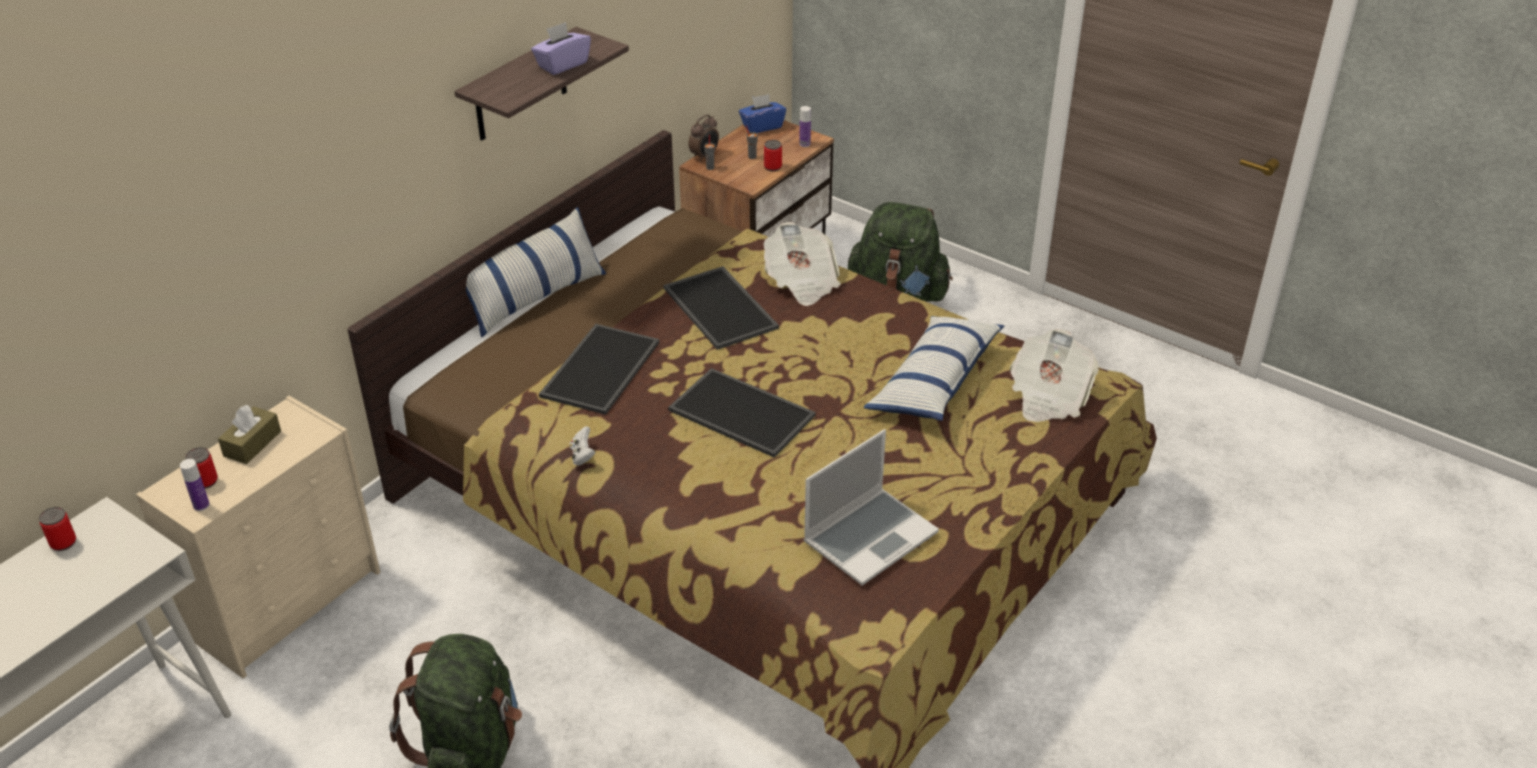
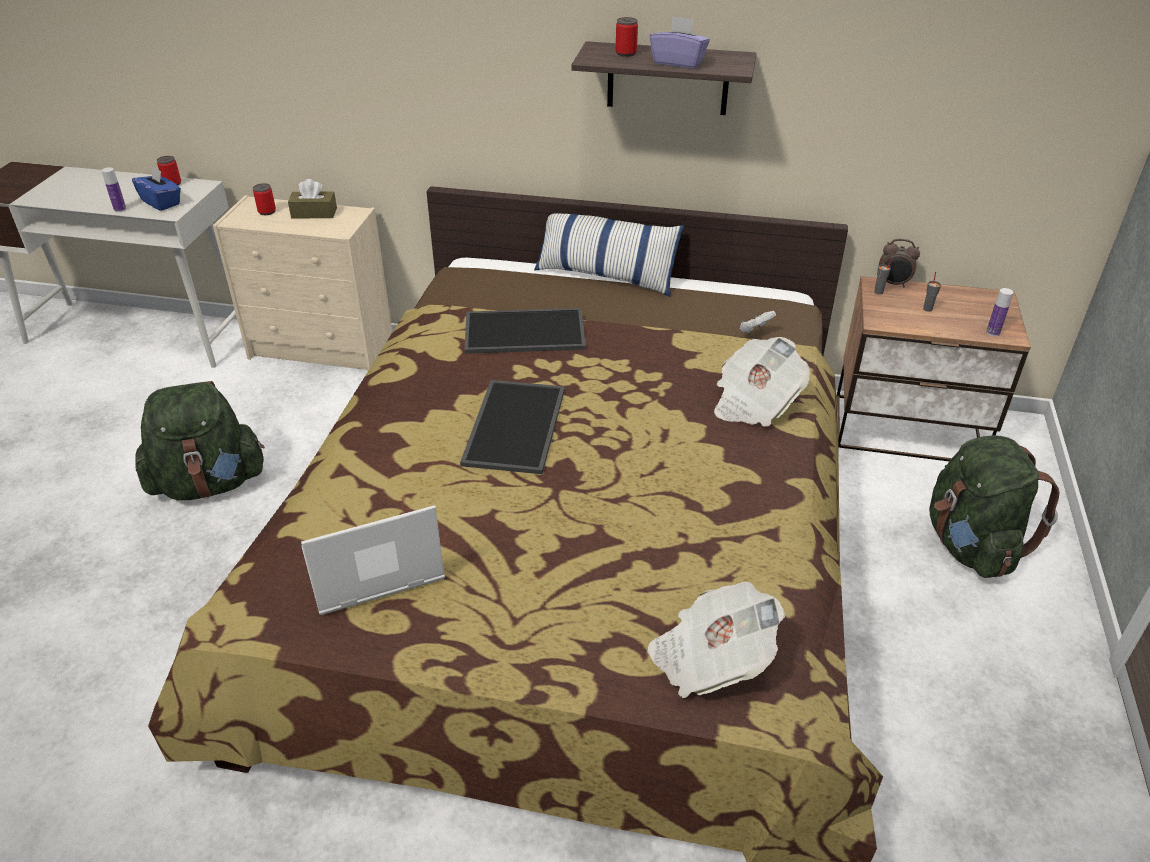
camera: 65 degrees right, 0 degrees up
bottle [180,459,210,511] -> bottle moved to [101,167,127,212]
white game controller [570,426,595,466] -> white game controller moved to [740,311,776,333]
tray [663,266,779,350] -> none
blue tissue box [739,94,786,133] -> blue tissue box moved to [132,166,181,211]
can [764,140,782,171] -> can moved to [616,17,638,57]
laptop [804,429,939,586] -> laptop turned 135 degrees clockwise [301,505,445,615]
pillow [864,316,1004,421] -> none

